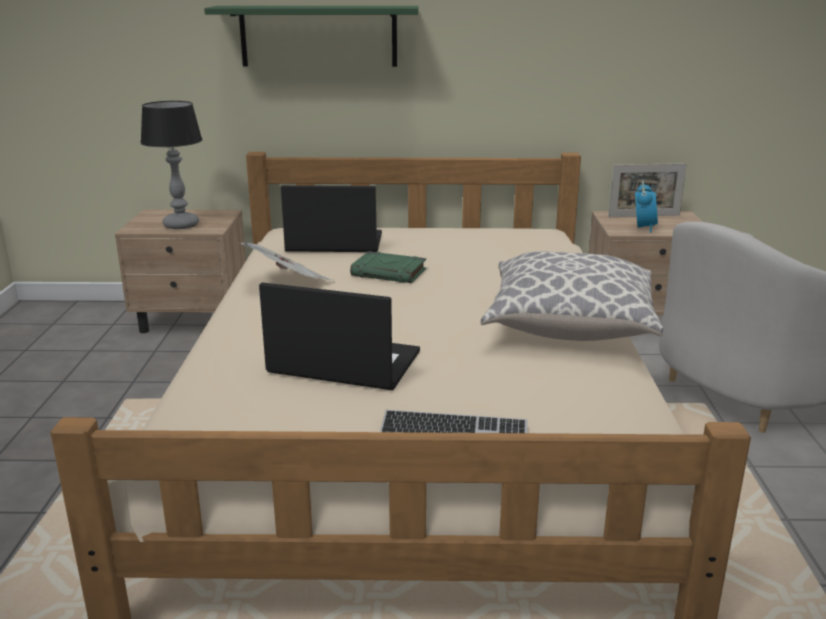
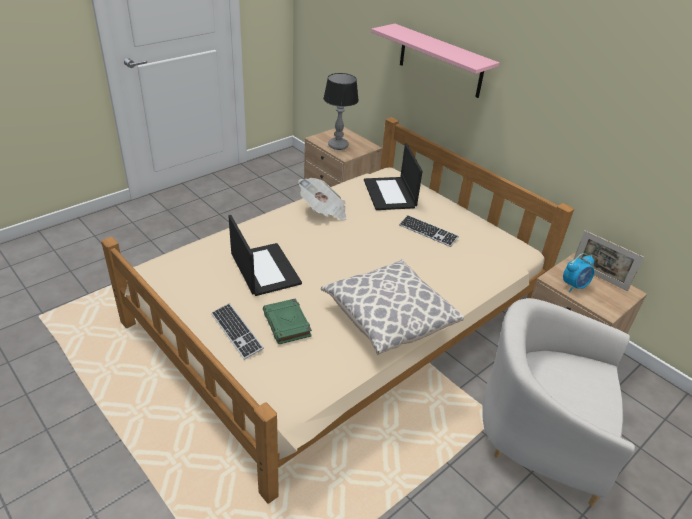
camera: 45 degrees right, 15 degrees up
green shelf [204,6,419,67] -> pink shelf [371,24,499,98]
laptop [281,185,382,252] -> laptop turned 150 degrees counterclockwise [364,143,423,210]
green book [350,251,426,283] -> green book moved to [263,298,312,344]
none -> keyboard [399,215,459,247]

